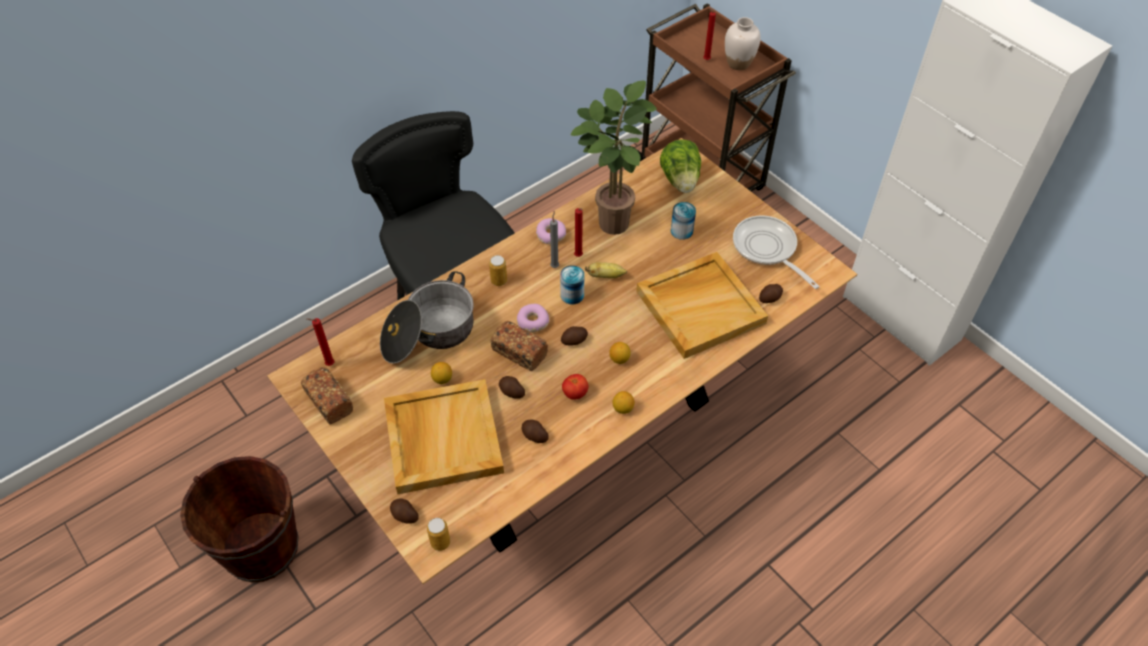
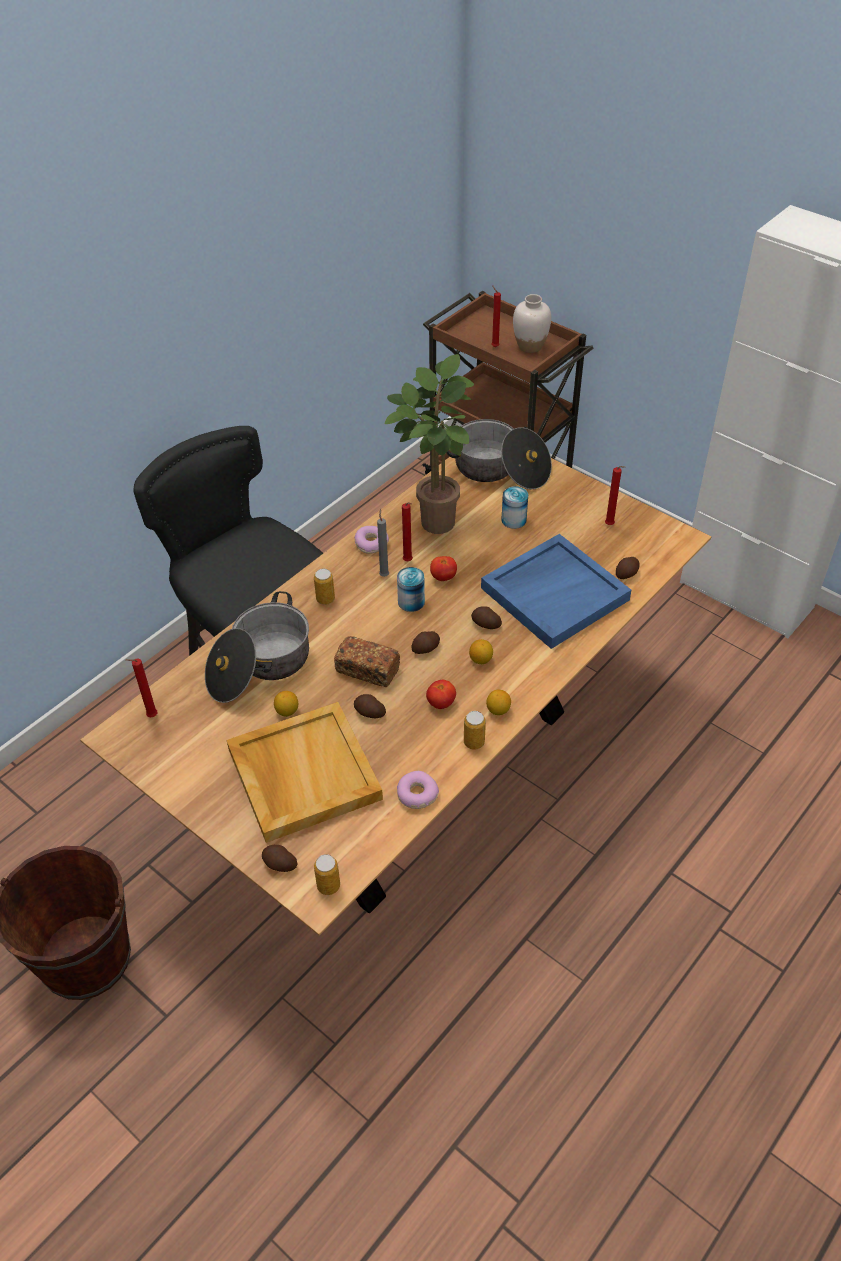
camera: 10 degrees left, 5 degrees down
bread [301,367,353,424] -> none
donut [517,304,549,332] -> donut moved to [397,771,439,809]
potato [521,420,549,443] -> potato moved to [471,606,502,629]
banana [585,262,627,278] -> tomato [430,556,457,581]
beige tray [636,252,768,359] -> blue tray [481,534,631,649]
lettuce [660,139,701,193] -> cooking pot [446,419,552,489]
frying pan [733,215,820,289] -> red candle [605,466,625,525]
none -> can [464,711,486,750]

